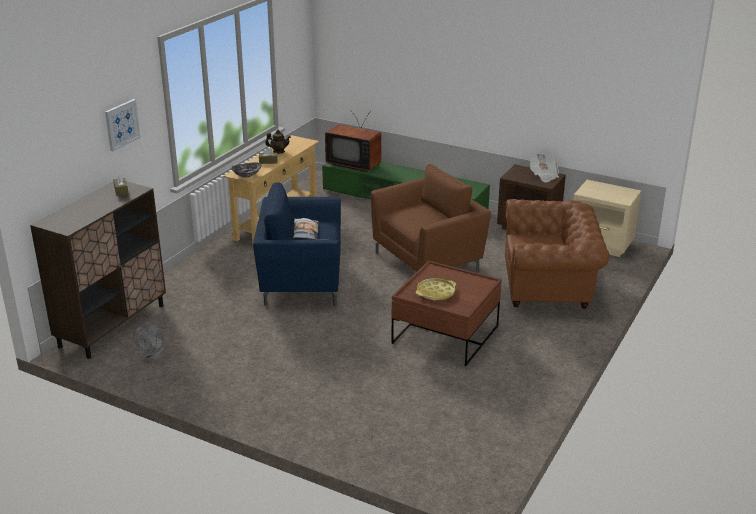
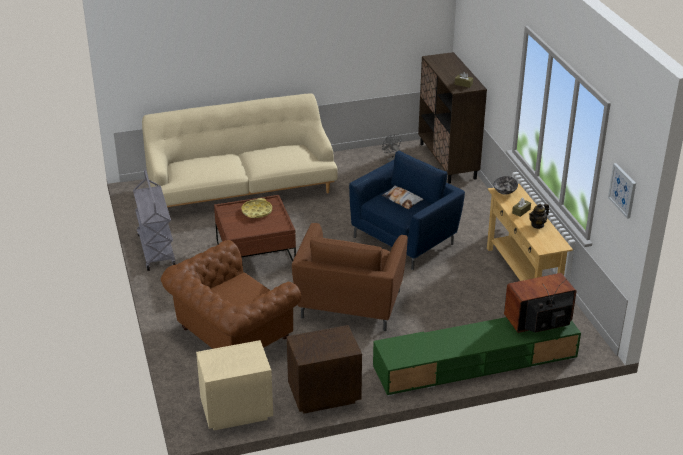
camera: 135 degrees right, 5 degrees up
picture [105,99,141,151] -> picture moved to [608,163,636,219]
newspaper [530,154,559,182] -> none
none -> grey cart [133,169,176,271]
none -> beige sofa [142,93,338,207]

